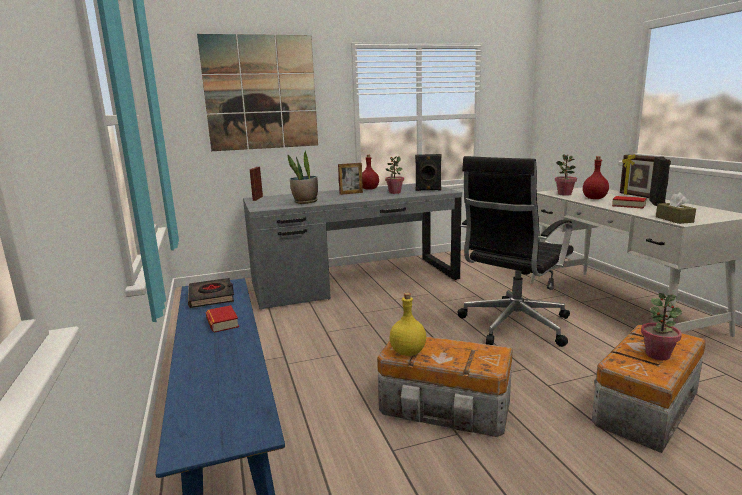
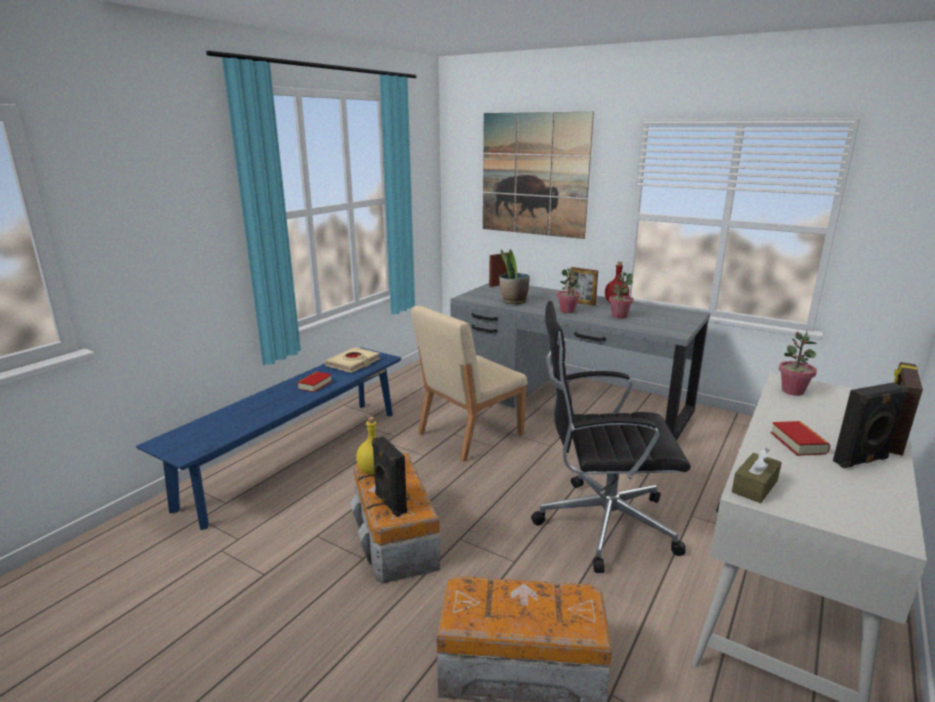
camera: 50 degrees right, 5 degrees up
black book [188,278,234,308] -> beige book [325,347,380,373]
black speaker [415,154,442,191] -> black speaker moved to [372,436,407,517]
red bottle [583,156,609,199] -> none
potted plant [641,293,682,360] -> potted plant moved to [557,268,580,313]
none -> beige chair [411,306,527,462]

